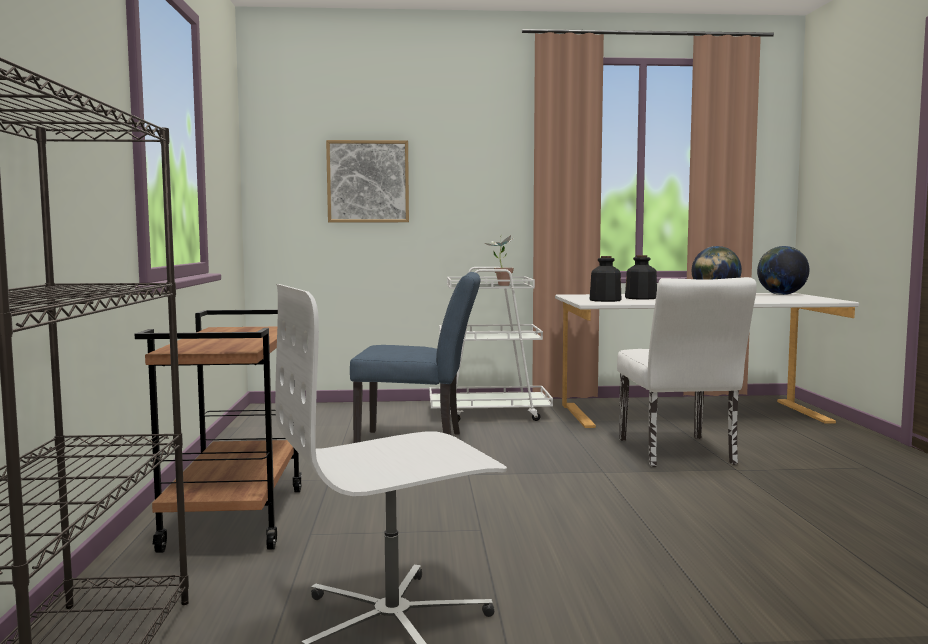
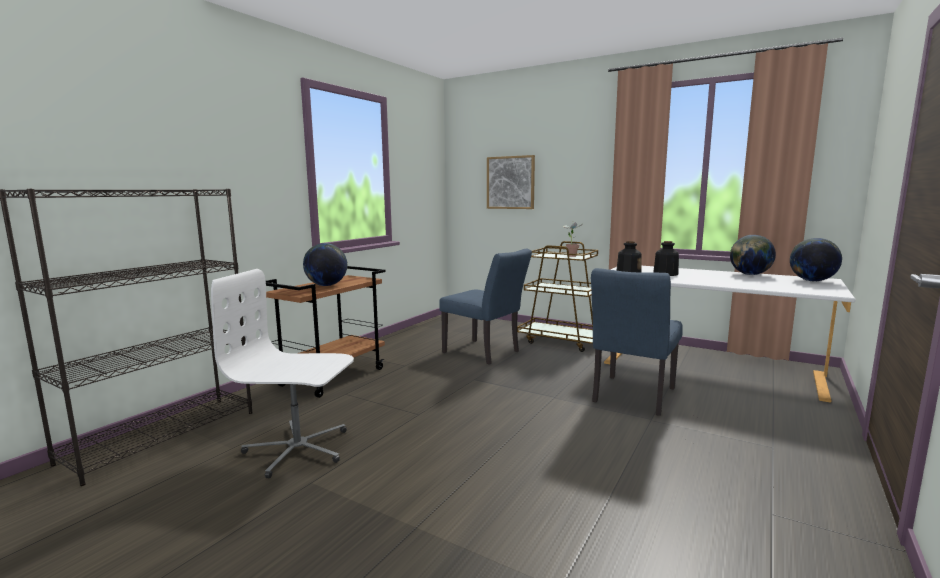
camera: 35 degrees right, 5 degrees up
white cart [430,267,553,422] -> brown cart [517,241,598,352]
white chair [617,277,757,467] -> blue chair [591,268,683,416]
none -> globe [303,243,348,286]

